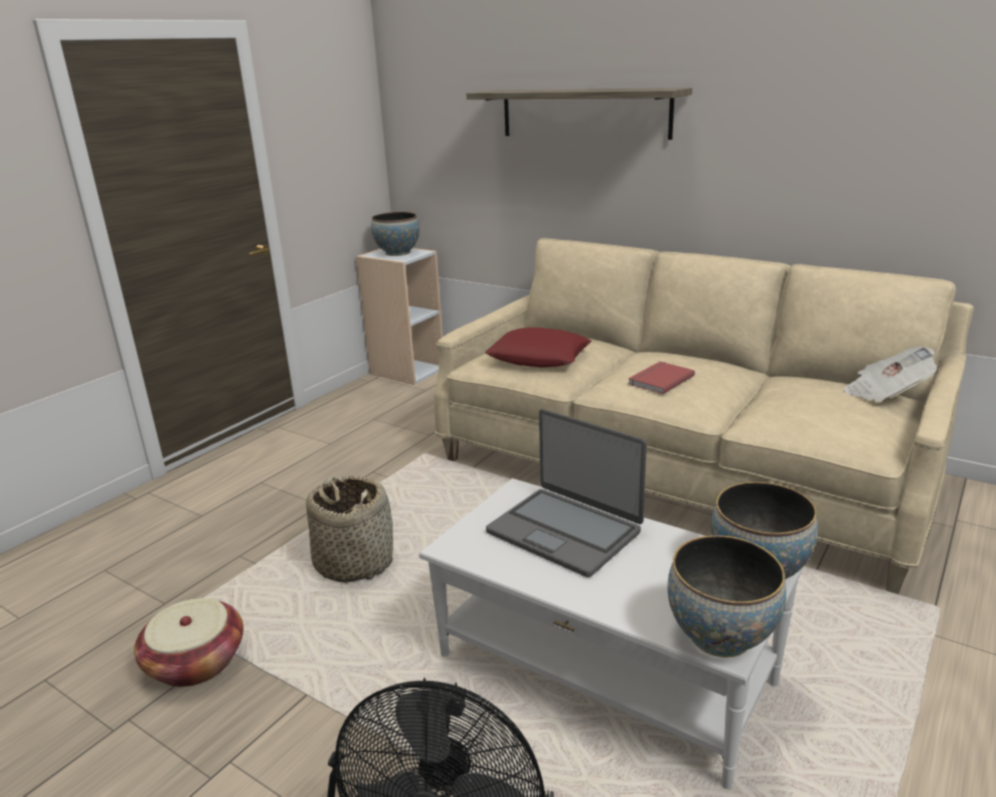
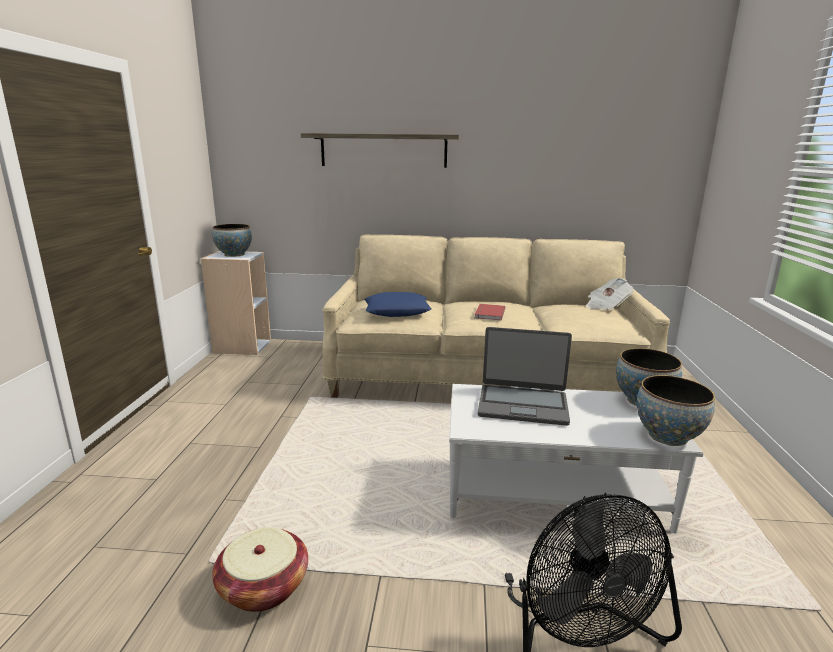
camera: 30 degrees left, 5 degrees down
basket [306,475,393,583] -> none
red pillow [485,327,592,367] -> blue pillow [365,292,432,317]

